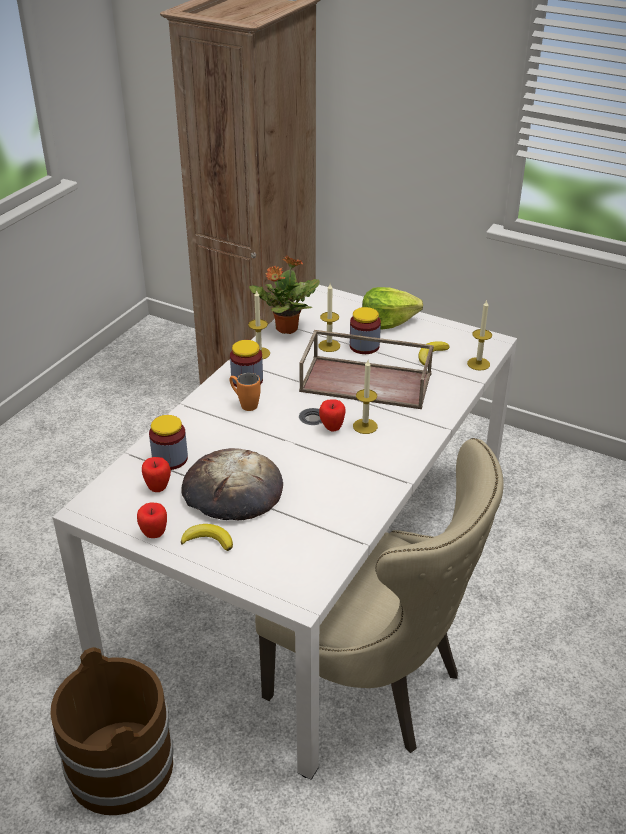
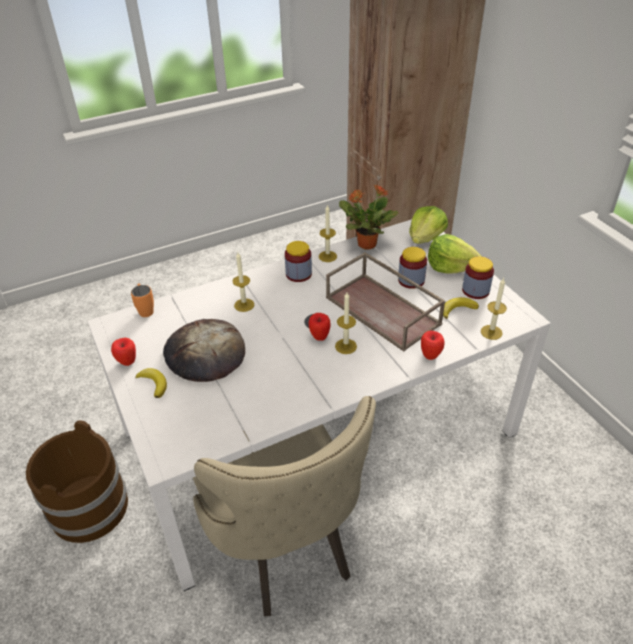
camera: 35 degrees right, 5 degrees up
apple [142,457,171,492] -> apple moved to [421,331,445,360]
jar [149,415,188,470] -> jar moved to [462,256,494,299]
orange mug [230,373,261,411] -> orange mug moved to [131,284,154,317]
candle [318,284,340,352] -> candle moved to [233,253,254,312]
none -> lettuce [409,206,448,244]

